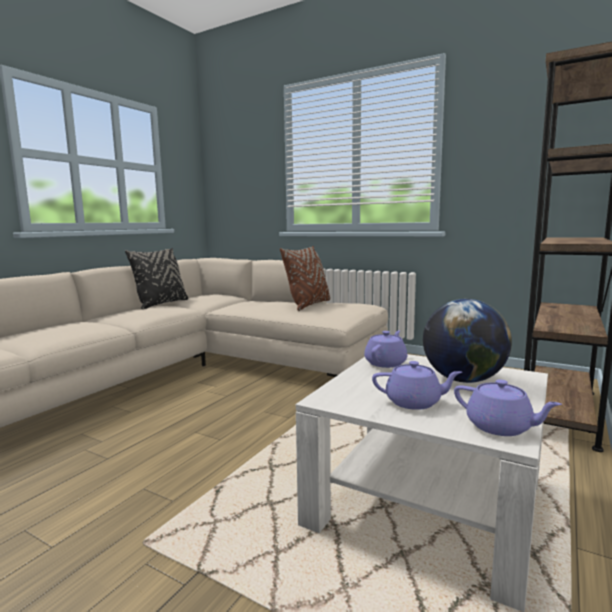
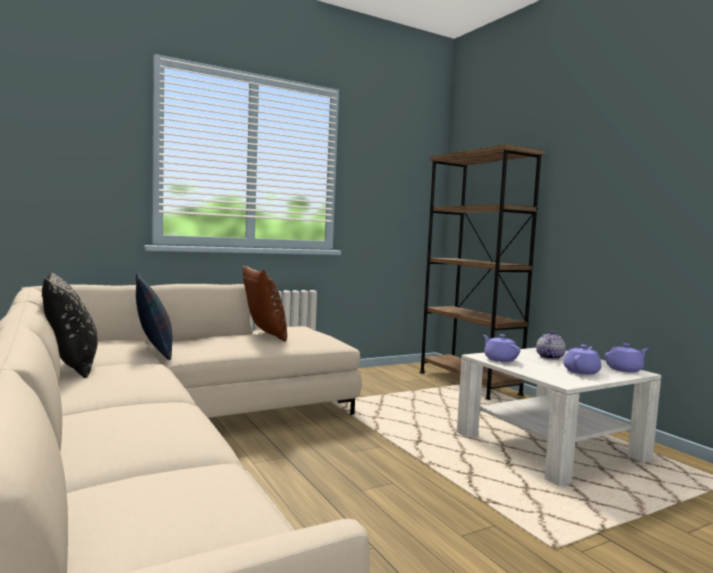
camera: 60 degrees left, 5 degrees down
globe [423,299,512,383] -> teapot [536,331,566,360]
none -> blue pillow [136,272,172,360]

